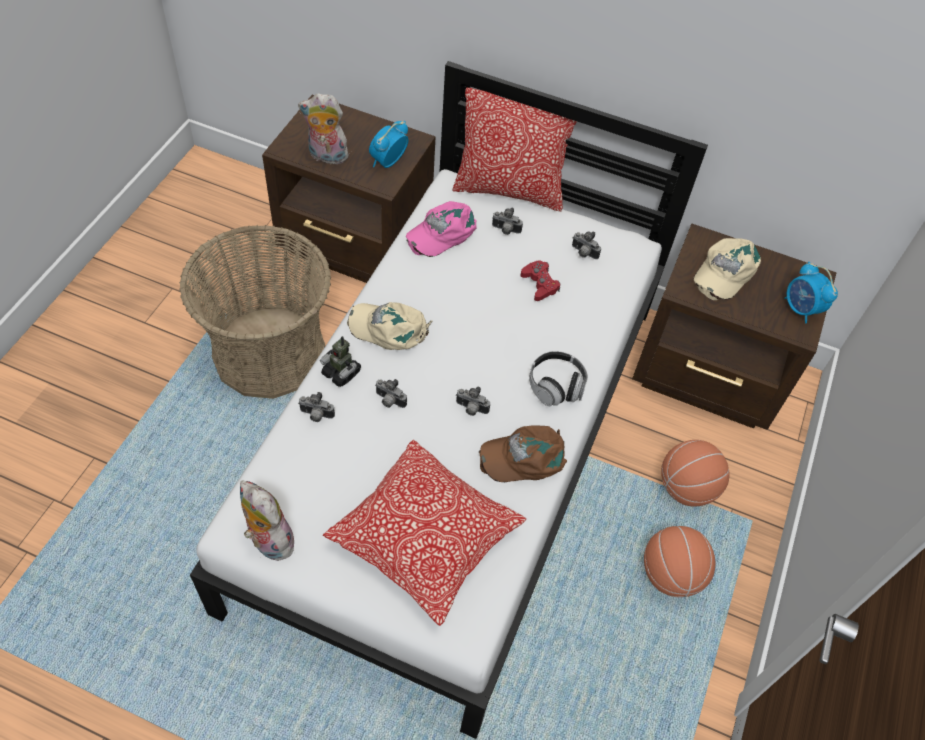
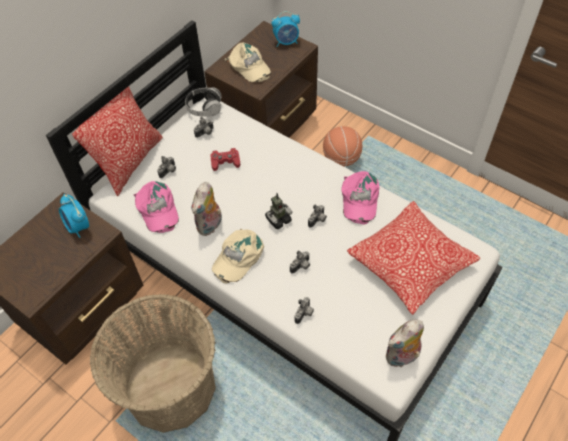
camera: 70 degrees left, 0 degrees up
plush toy [298,93,351,164] -> plush toy moved to [192,182,222,236]
toy robot [320,336,361,387] -> toy robot moved to [265,193,293,229]
brown cap [479,426,567,482] -> pink cap [341,171,379,224]
headphones [529,351,588,406] -> headphones moved to [185,87,222,117]
basketball [644,526,715,597] -> none

